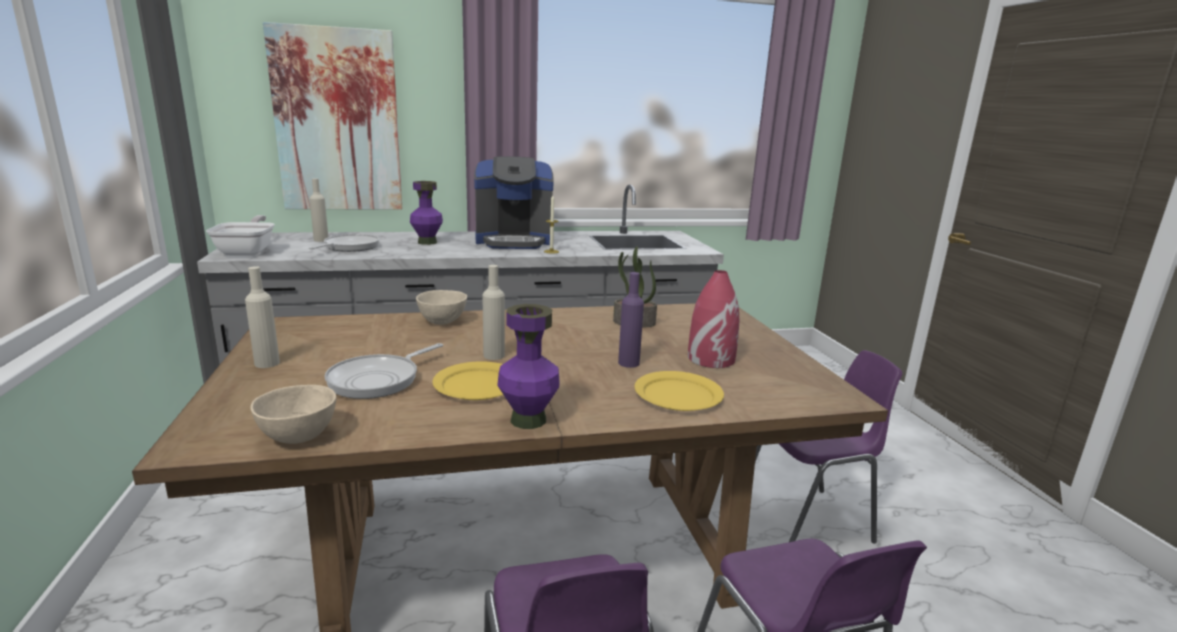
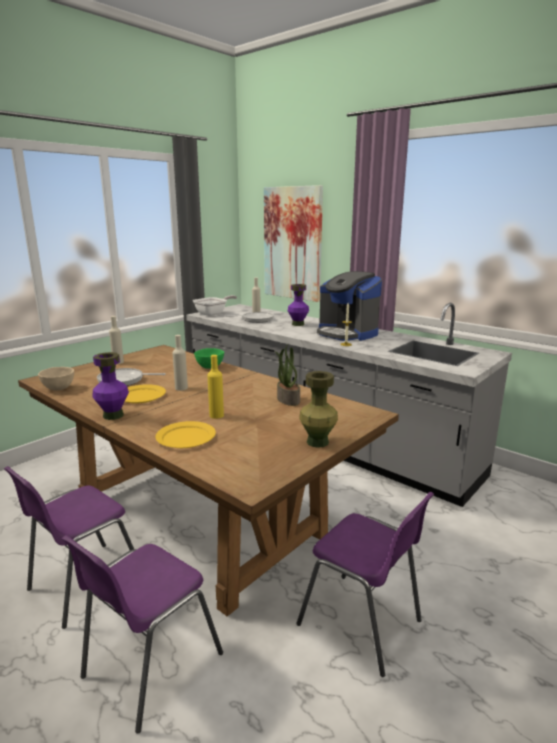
camera: 55 degrees right, 0 degrees up
beige bowl [416,290,467,325] -> green bowl [194,348,224,369]
purple bottle [618,272,644,368] -> yellow bottle [207,355,224,419]
red vase [688,270,740,368] -> none
none -> green vase [299,371,338,448]

